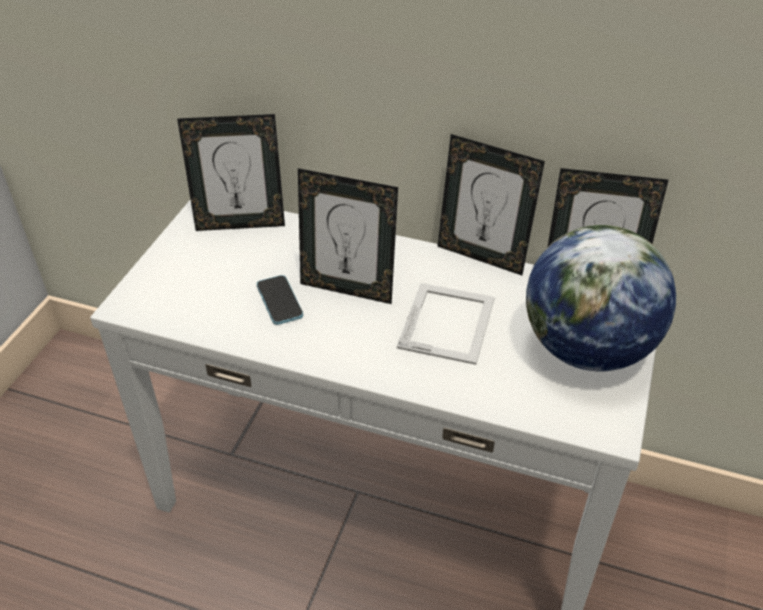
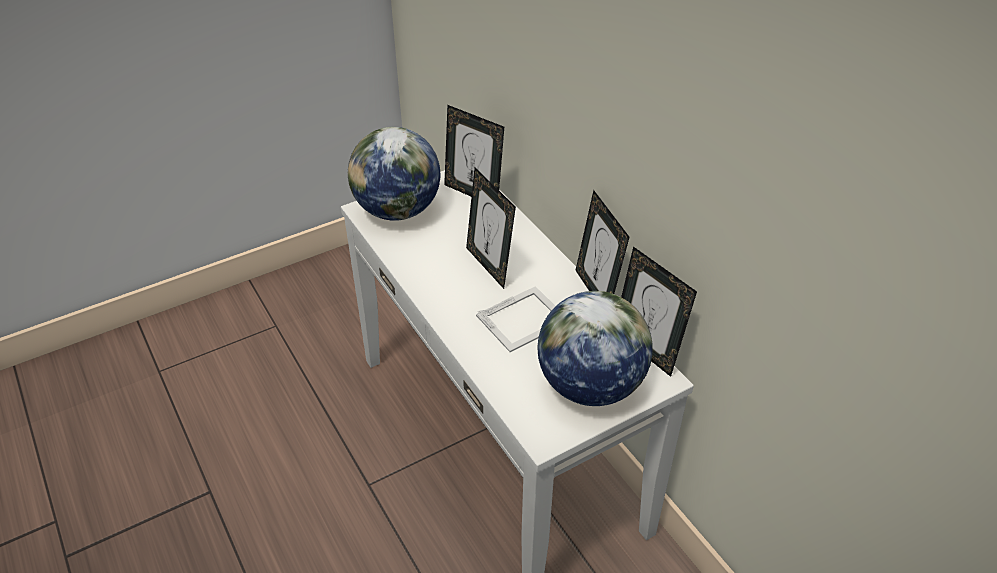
camera: 40 degrees right, 0 degrees up
phone [257,275,303,325] -> none
none -> globe [348,127,440,221]

